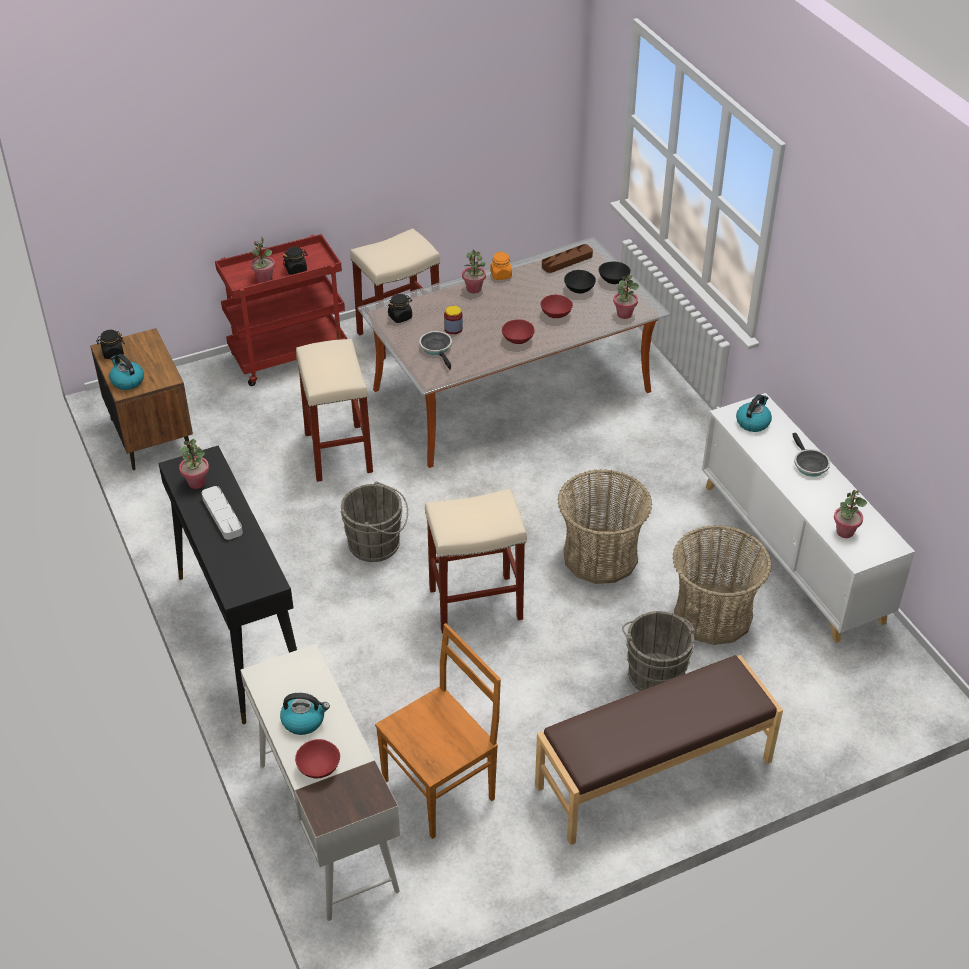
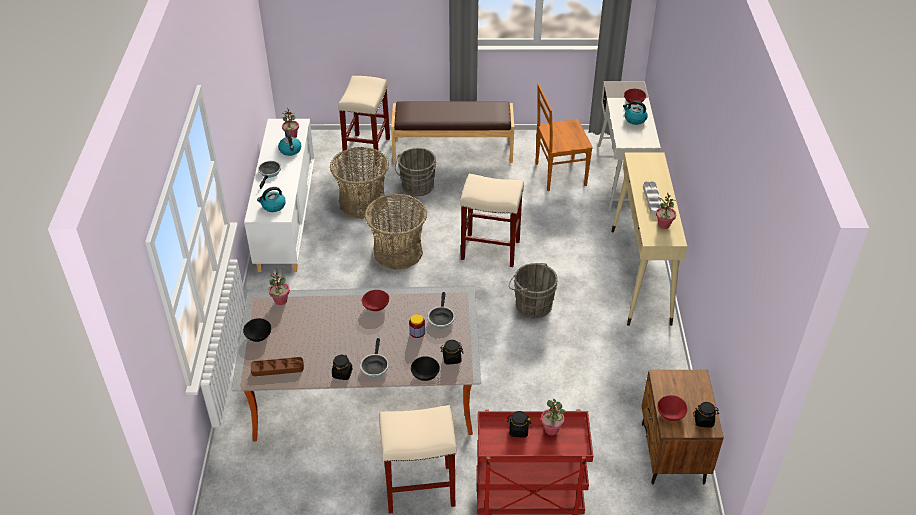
camera: 155 degrees left, 0 degrees up
kettle [109,354,144,390] -> kettle moved to [278,131,301,156]
black console table [158,446,297,724] -> beige console table [611,152,687,326]
beige stool [296,339,373,482] -> beige stool moved to [338,76,390,165]
potted plant [462,250,486,293] -> frying pan [360,338,389,378]
orange jar [490,251,512,280] -> black jar [332,354,353,380]
red bowl [541,295,573,318] -> red bowl moved to [657,395,688,421]
black bowl [564,270,596,294] -> black bowl moved to [411,356,440,381]

